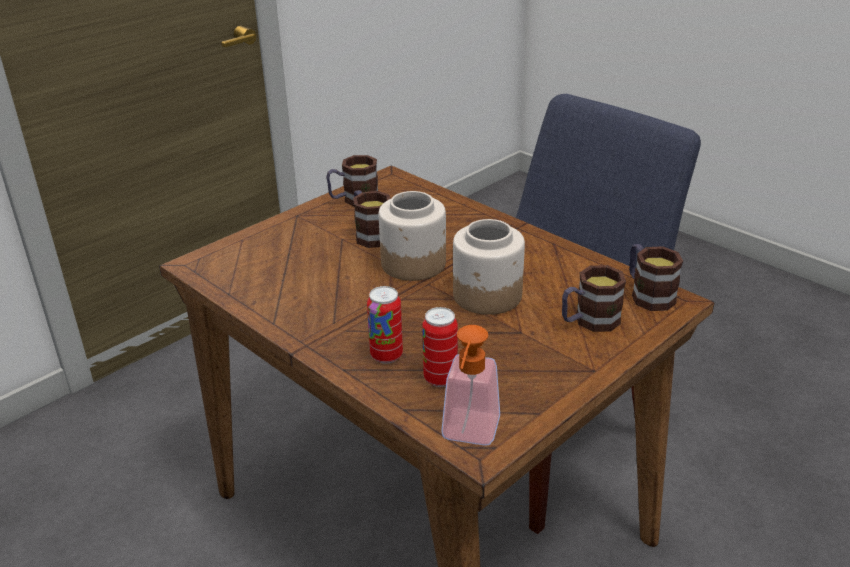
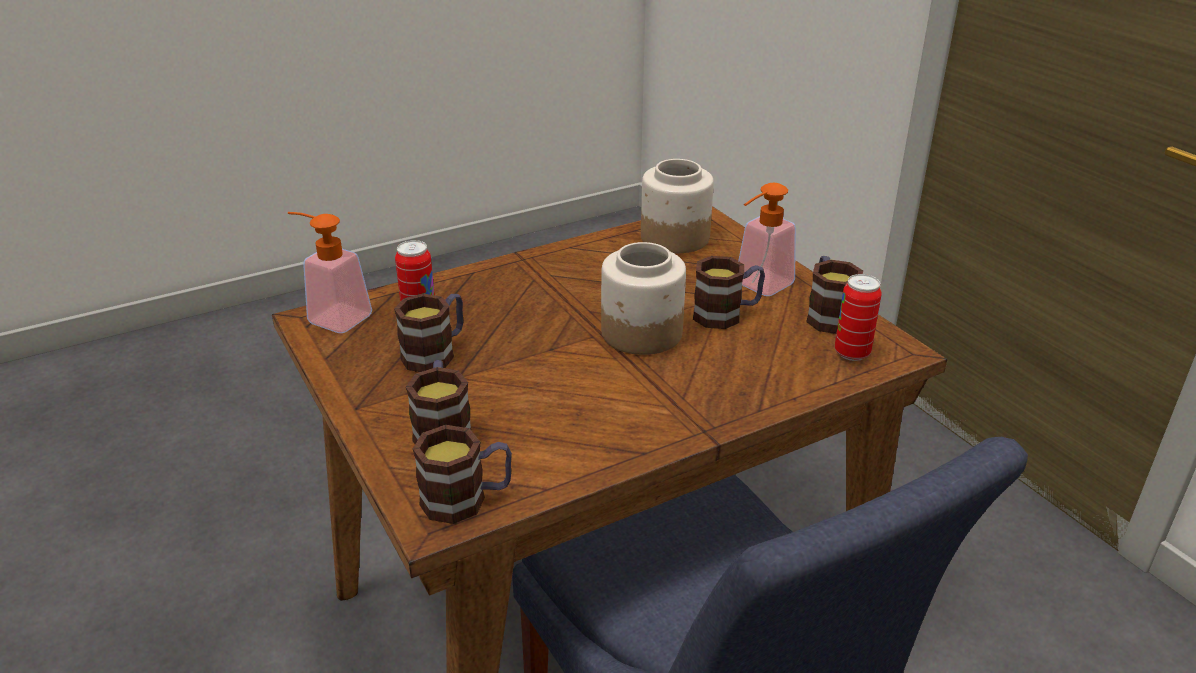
camera: 105 degrees right, 0 degrees up
can [367,286,403,364] -> can moved to [835,274,882,361]
jar [453,219,525,315] -> jar moved to [641,159,714,253]
none -> mug [394,294,463,372]
none -> soap dispenser [738,183,796,296]

